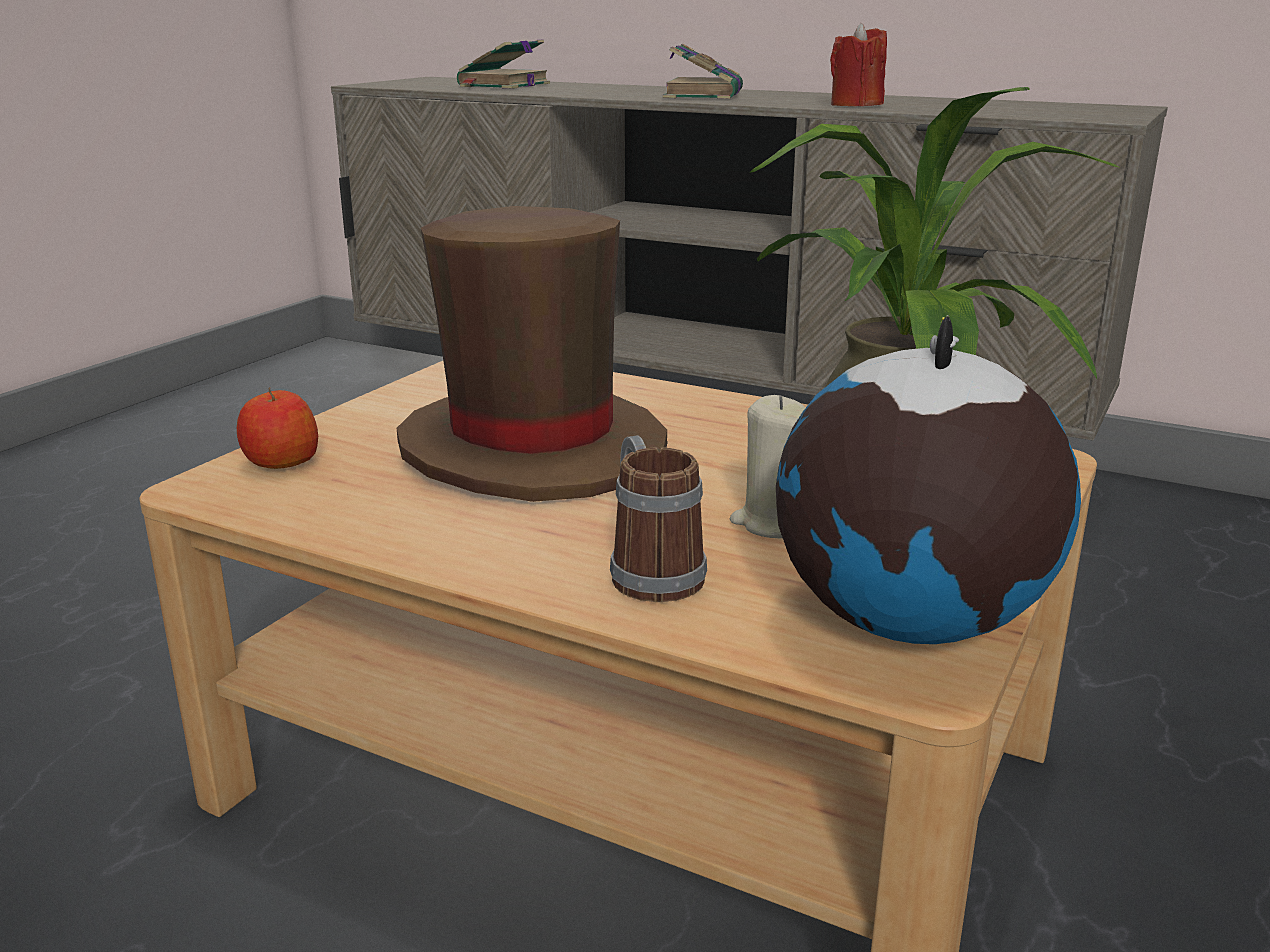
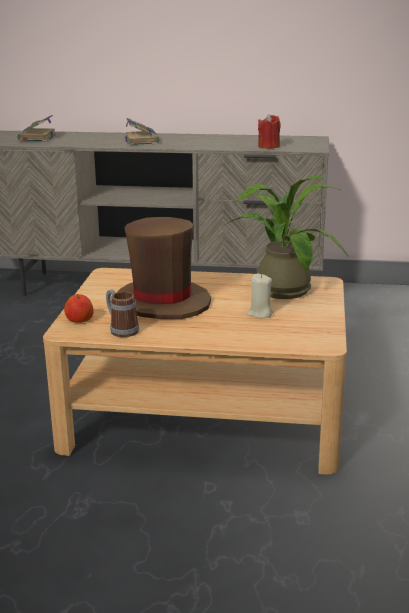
camera: 20 degrees left, 0 degrees up
mug [610,435,707,602] -> mug moved to [106,289,139,337]
globe [776,315,1081,644] -> none
red candle [830,23,887,106] -> red candle moved to [258,114,281,149]

